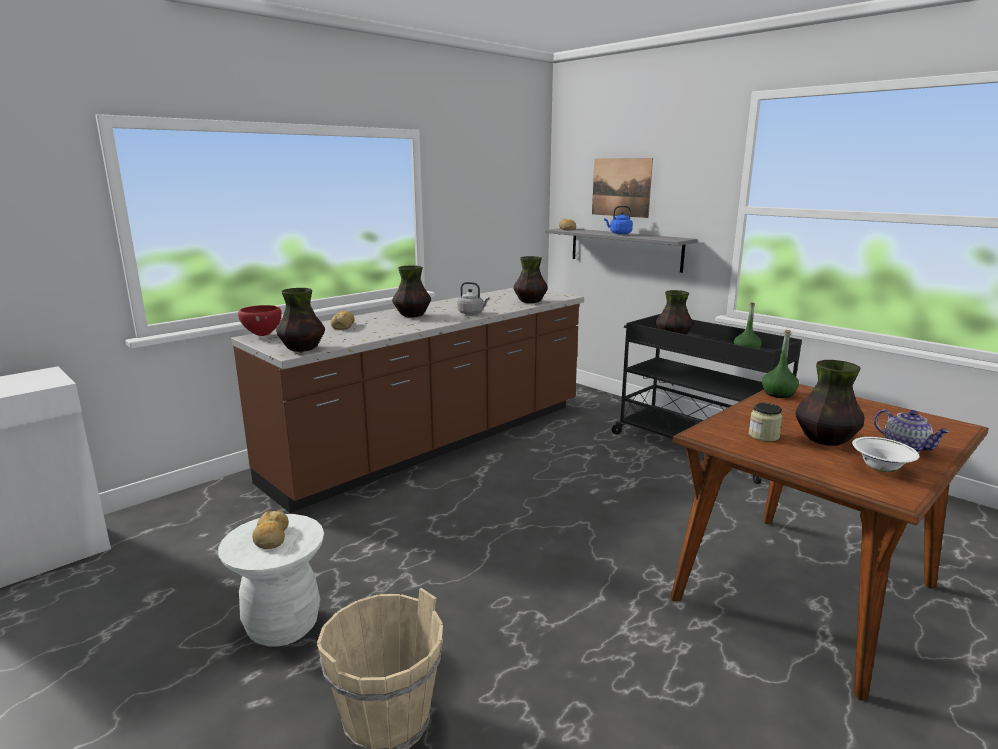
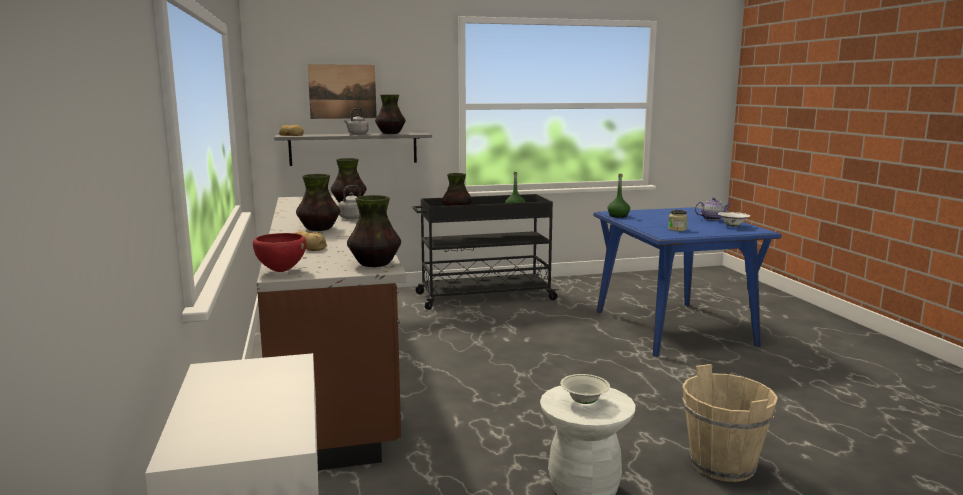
camera: 60 degrees left, 5 degrees down
bread [252,510,289,549] -> white bowl [560,374,610,404]
blue kettle [604,206,633,234] -> grey kettle [344,108,369,135]
brown dining table [671,384,989,701] -> blue dining table [594,207,782,357]
vase [795,360,865,446] -> vase moved to [375,94,406,134]

